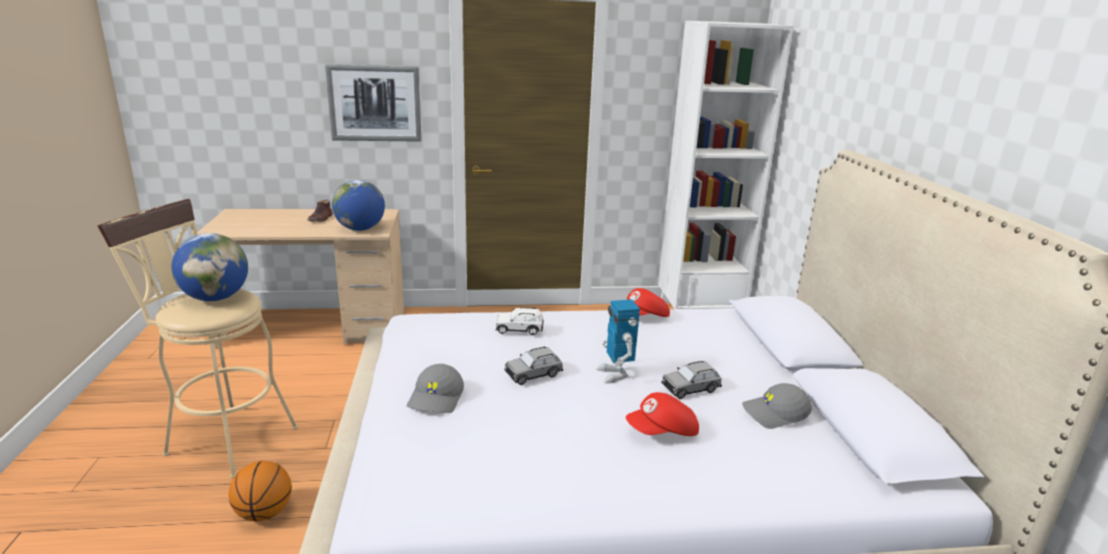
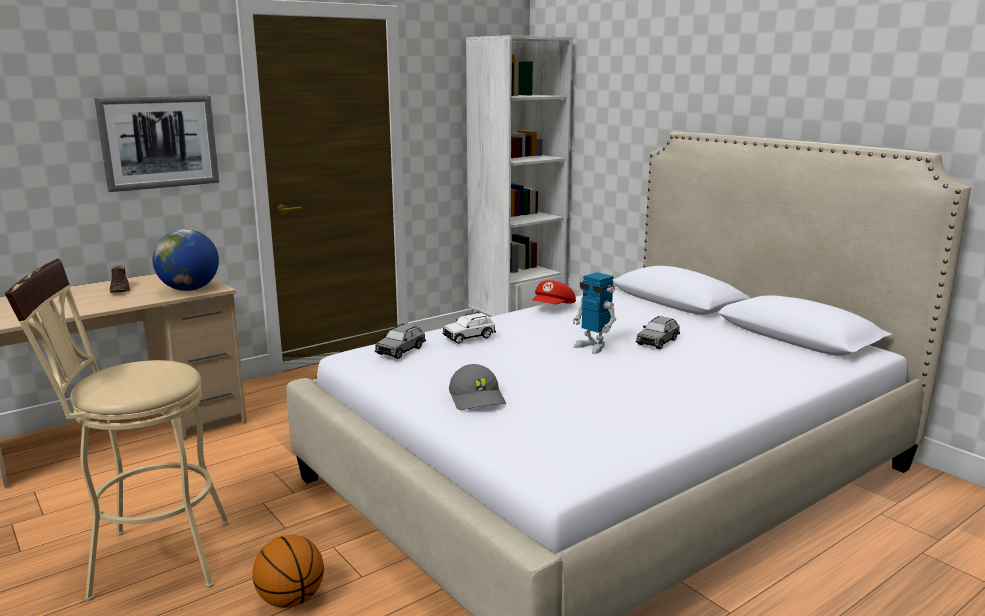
camera: 30 degrees left, 5 degrees down
globe [172,233,248,301] -> none
grey toy car [505,347,563,385] -> grey toy car moved to [375,324,426,359]
red cap [626,392,699,436] -> none
grey cap [742,383,812,429] -> none

